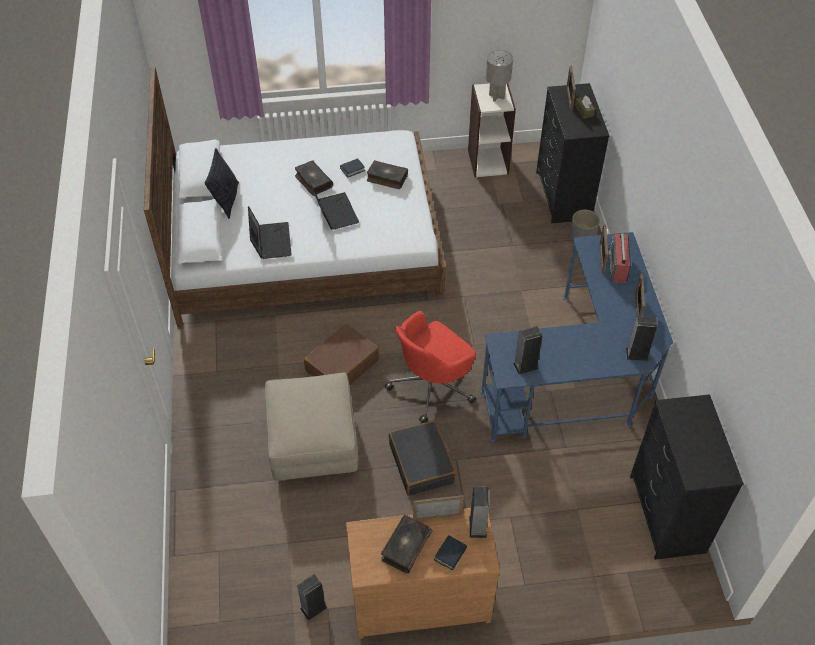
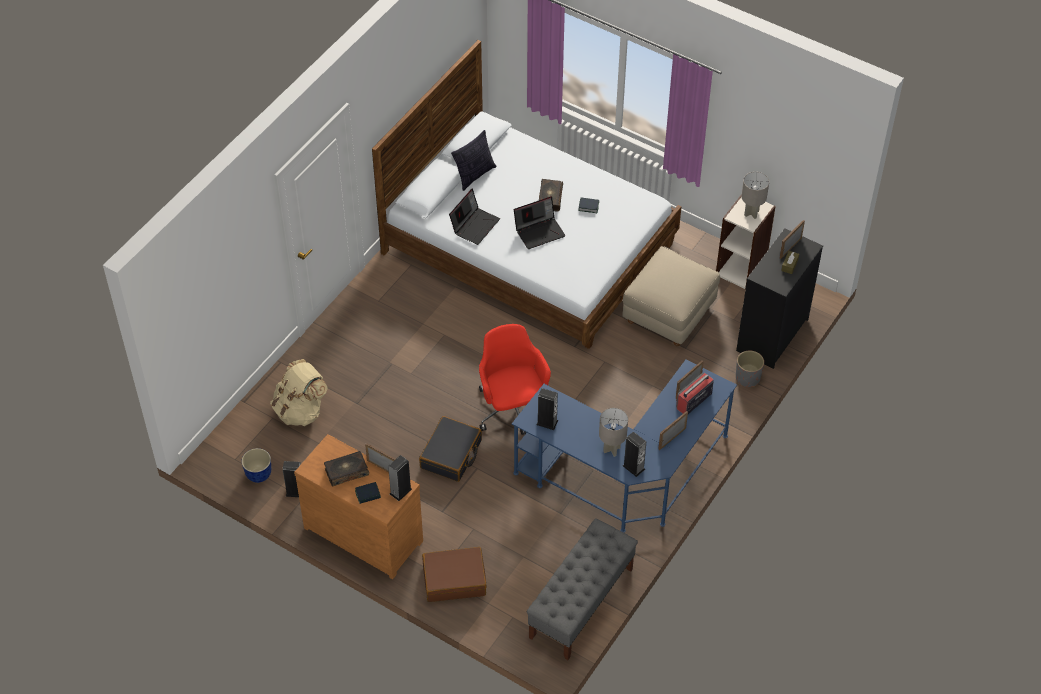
camera: 40 degrees right, 0 degrees up
beige ottoman [265,372,358,482] -> beige ottoman moved to [623,246,720,346]
brown suitcase [304,324,379,386] -> brown suitcase moved to [422,547,486,602]
laptop [309,181,359,230] -> laptop turned 45 degrees clockwise [514,196,565,249]
book [367,160,408,189] -> none
red office chair [385,311,476,423] -> red office chair turned 75 degrees clockwise [479,324,551,435]
black dresser [630,394,744,560] -> grey bench [527,518,638,660]
none -> planter [241,448,271,483]
none -> beige backpack [270,359,328,426]
none -> grey table lamp [599,408,628,457]

